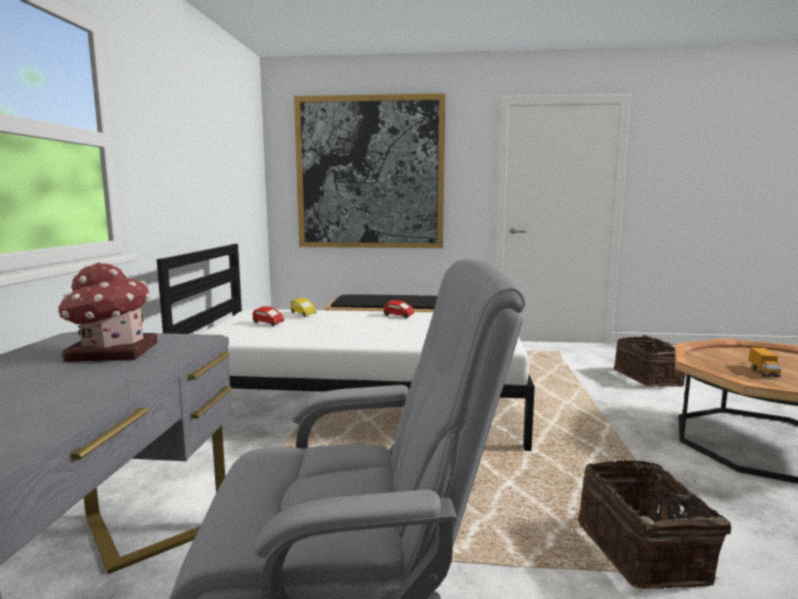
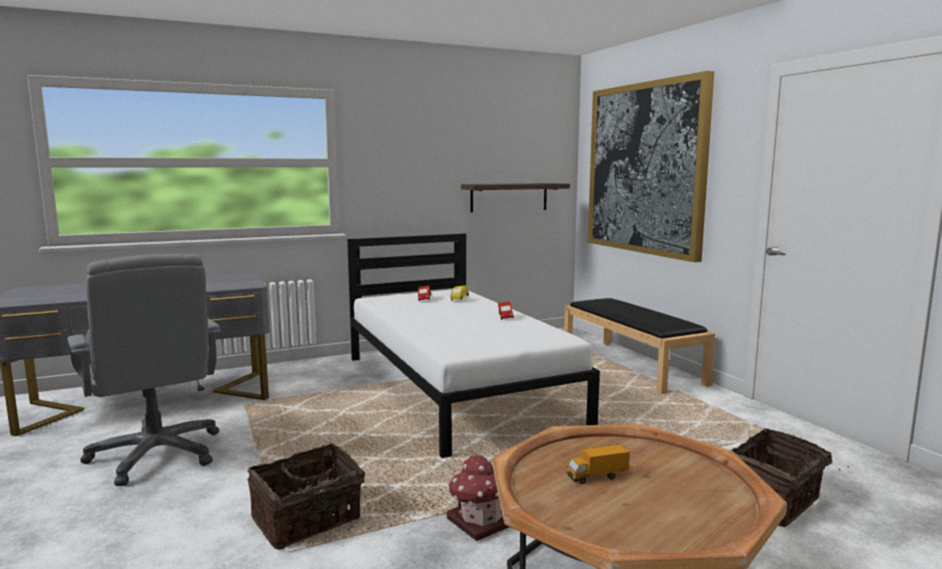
camera: 60 degrees right, 0 degrees up
toy house [58,262,157,362] -> toy house moved to [446,455,509,541]
none -> shelf [461,183,570,212]

